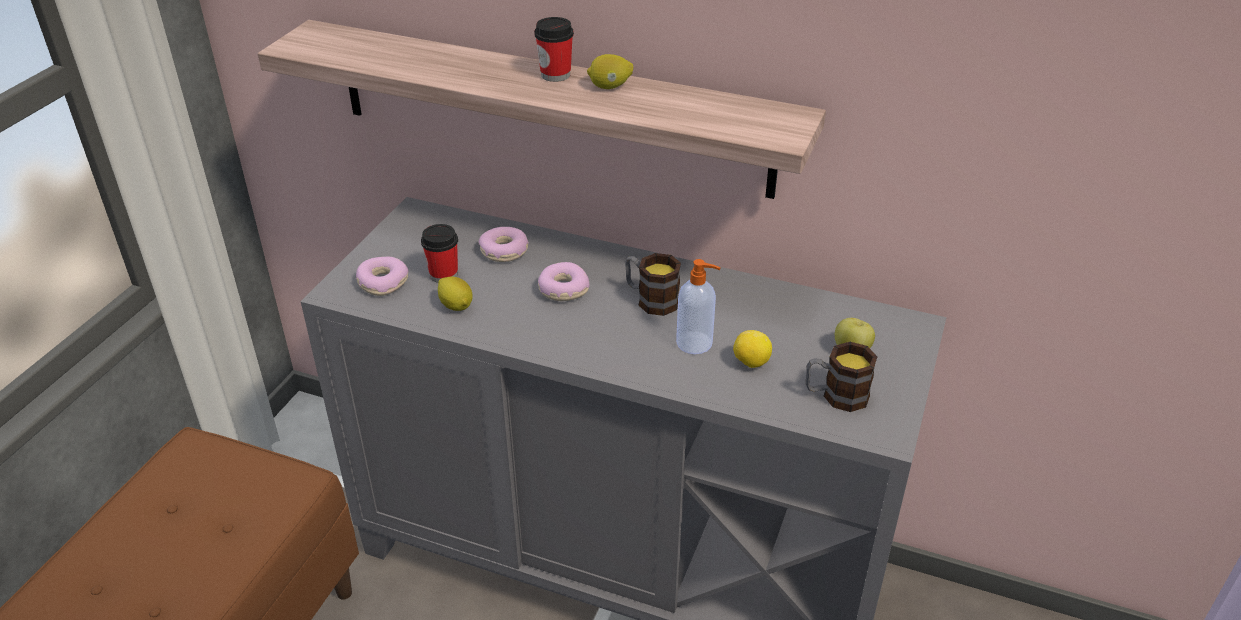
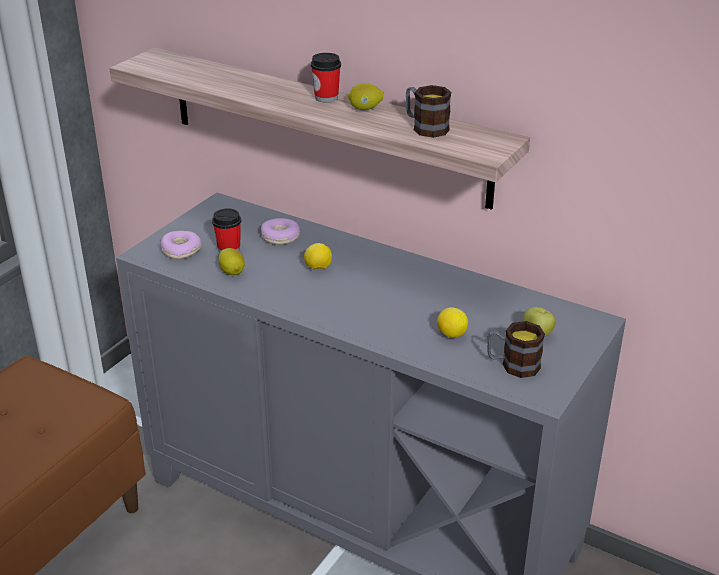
camera: 10 degrees right, 5 degrees down
donut [538,262,590,301] -> lemon [304,243,332,270]
mug [625,253,681,316] -> mug moved to [406,85,451,138]
soap dispenser [676,259,721,354] -> none

